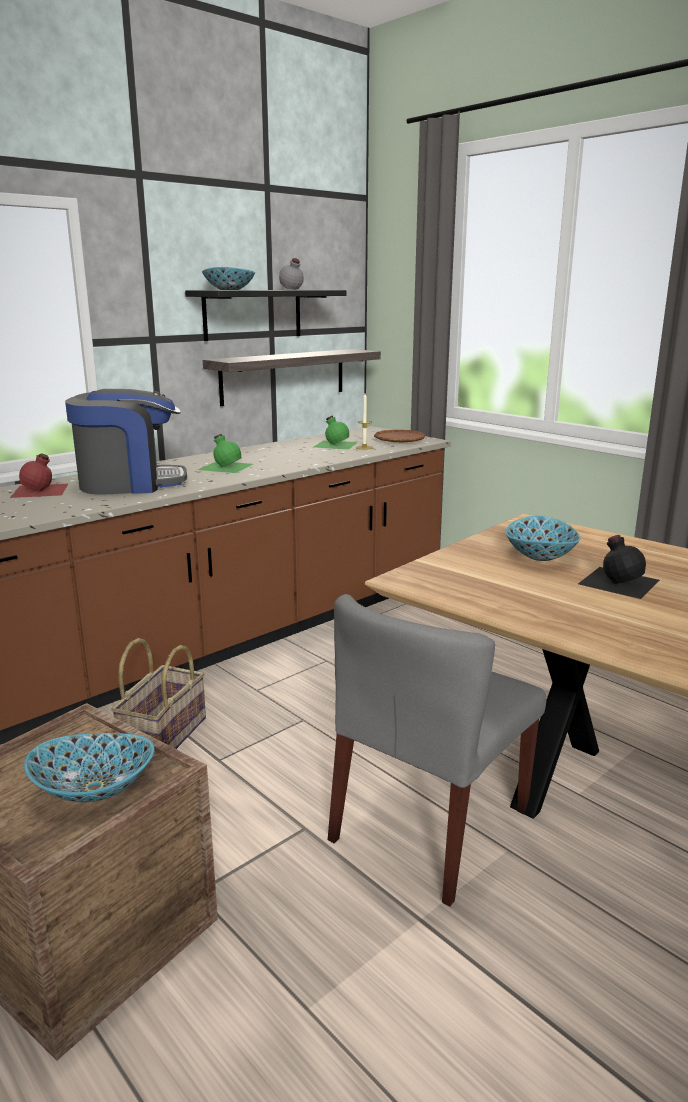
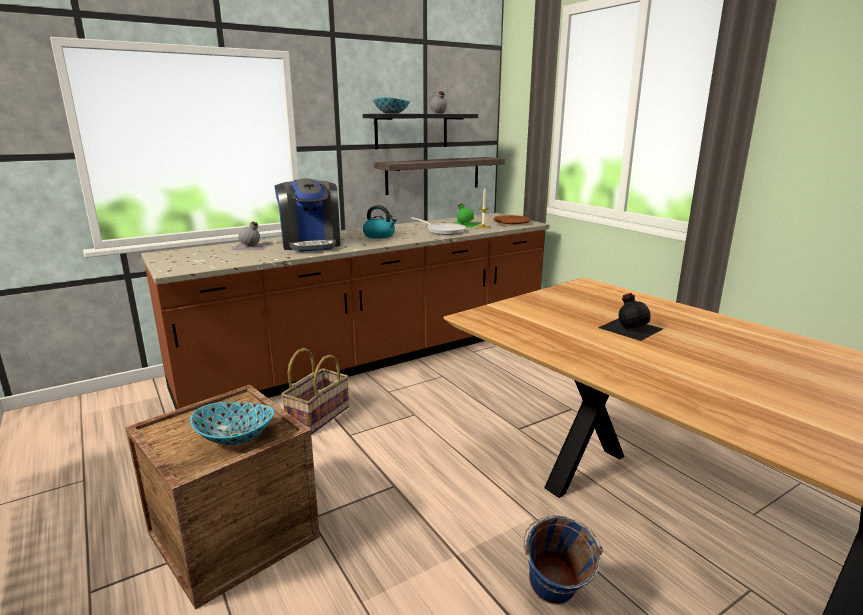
camera: 10 degrees right, 0 degrees up
red bottle [10,453,68,498] -> grey bottle [232,222,271,250]
coffee machine [65,389,187,494] -> coffee machine turned 75 degrees clockwise [274,178,341,252]
green bottle [198,434,253,473] -> kettle [363,205,397,239]
grey chair [328,594,546,907] -> none
bowl [505,516,580,561] -> none
none -> frying pan [411,217,466,235]
none -> blue bucket [523,515,603,605]

